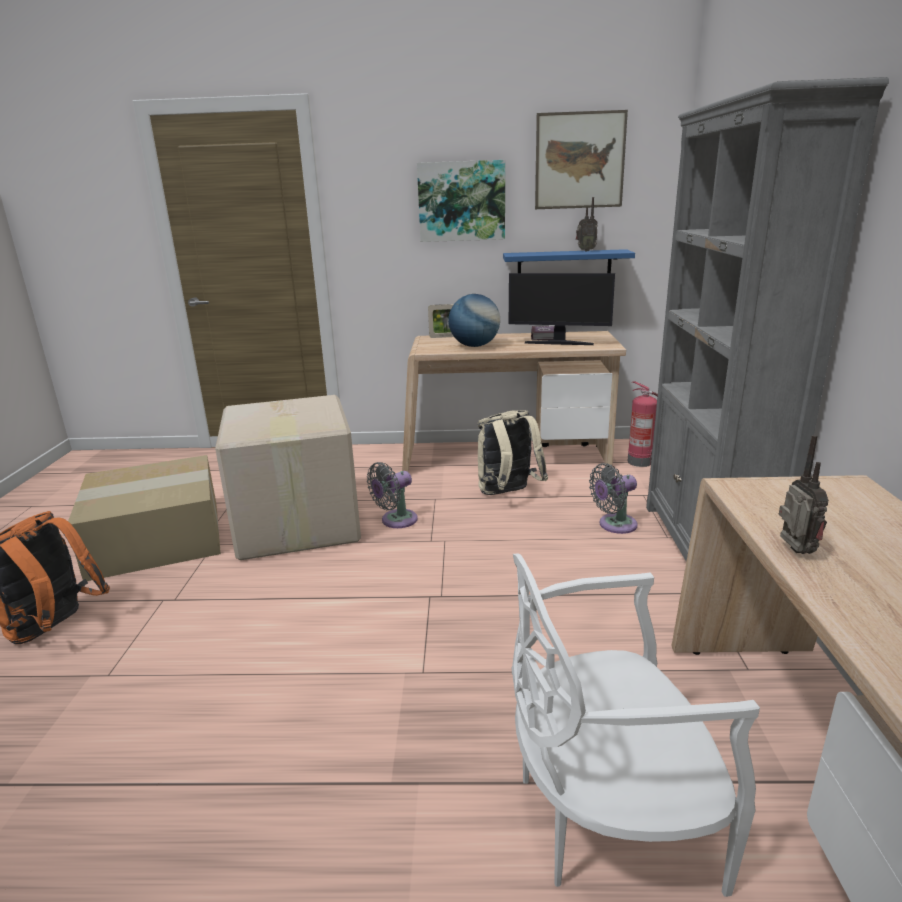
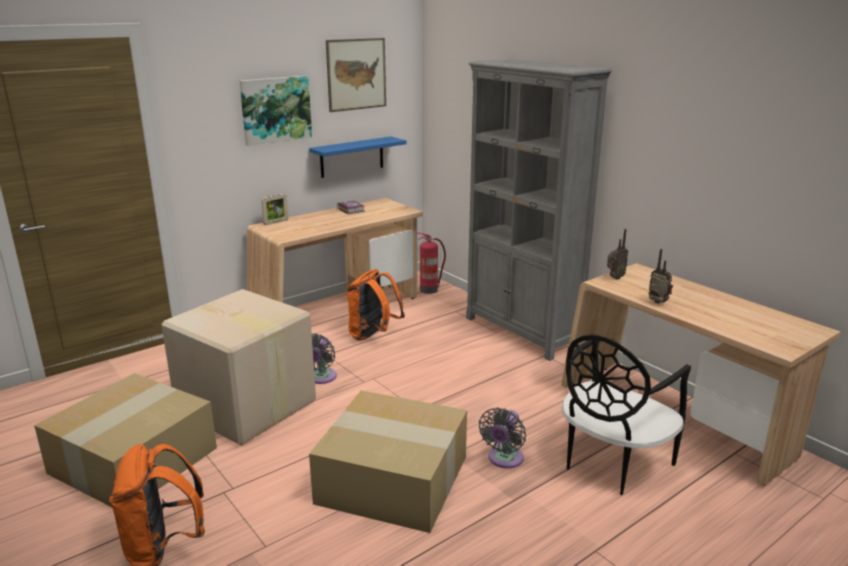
camera: 40 degrees left, 0 degrees up
globe [448,294,500,347] -> none
beige backpack [478,410,548,495] -> orange backpack [347,269,405,341]
monitor [509,273,615,345] -> none
white chair [512,553,760,897] -> black chair [562,334,691,495]
radio [576,197,598,251] -> radio moved to [607,229,628,280]
grey fan [589,463,638,534] -> grey fan moved to [479,407,526,468]
none -> cardboard box [309,390,467,533]

